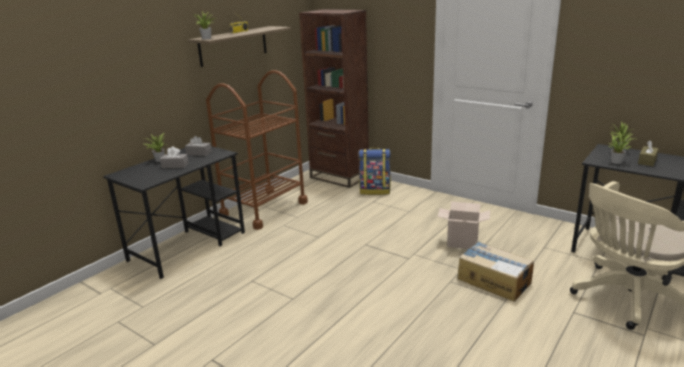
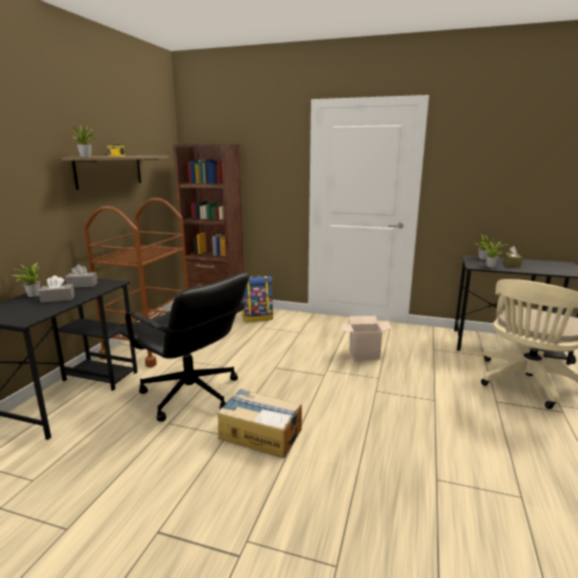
camera: 20 degrees left, 5 degrees down
cardboard box [458,241,534,302] -> cardboard box moved to [218,389,302,458]
none -> black office chair [119,273,249,422]

